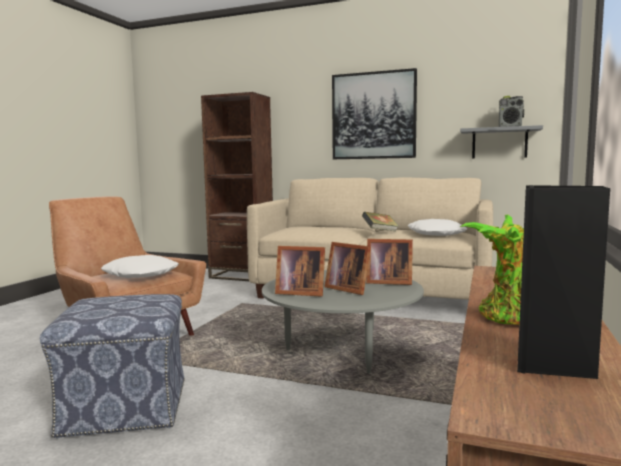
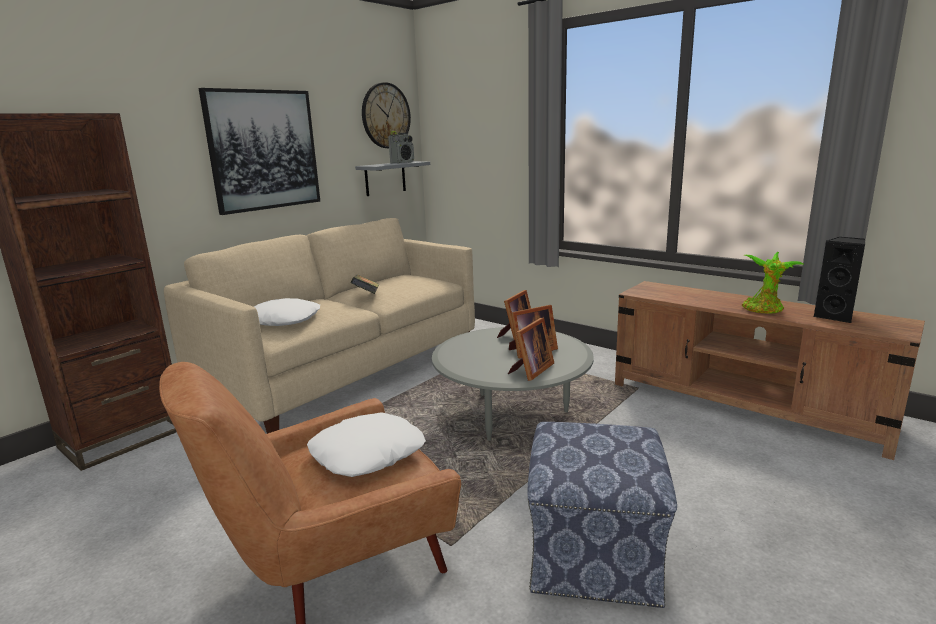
camera: 70 degrees left, 10 degrees up
white pillow [408,219,467,236] -> white pillow moved to [254,298,320,326]
none -> wall clock [362,82,411,148]

